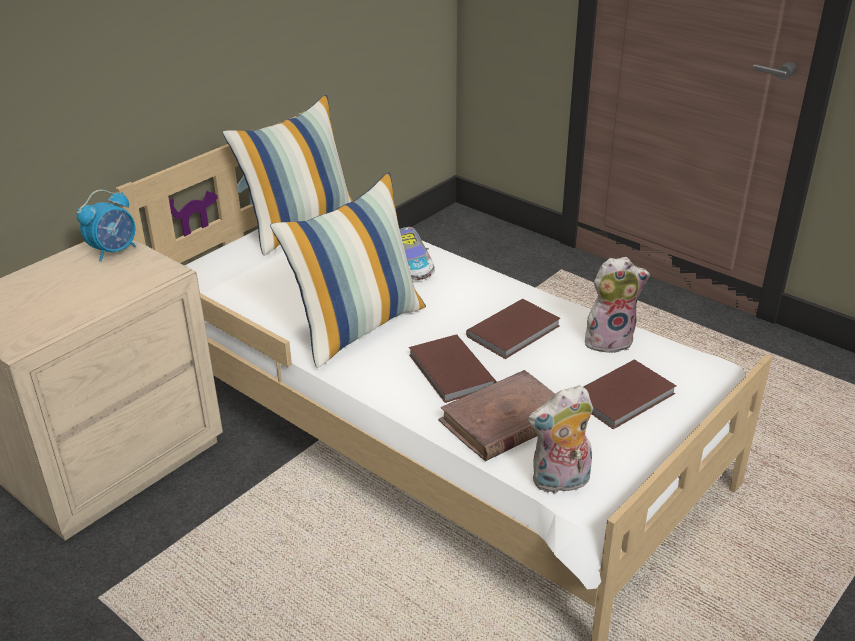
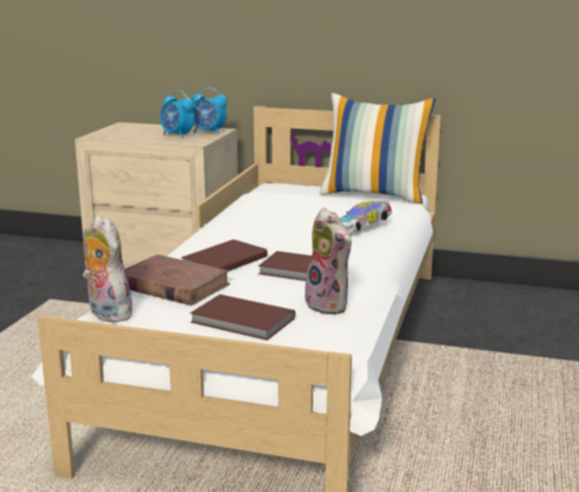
camera: 65 degrees right, 15 degrees down
pillow [270,173,426,368] -> none
none -> alarm clock [160,90,195,138]

